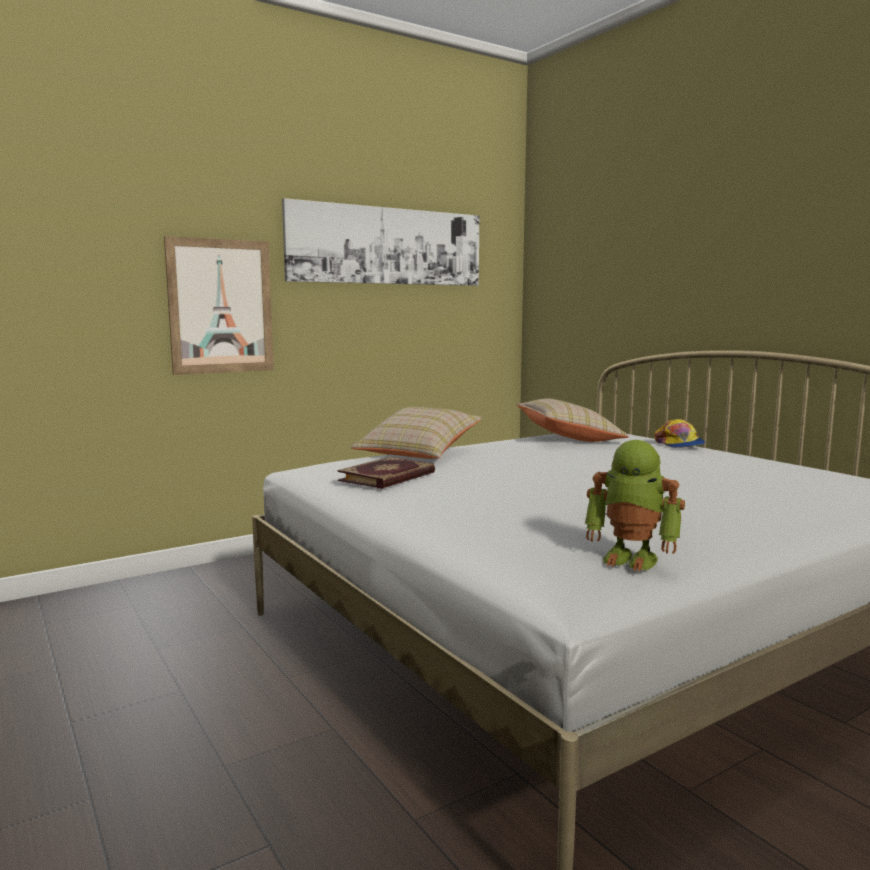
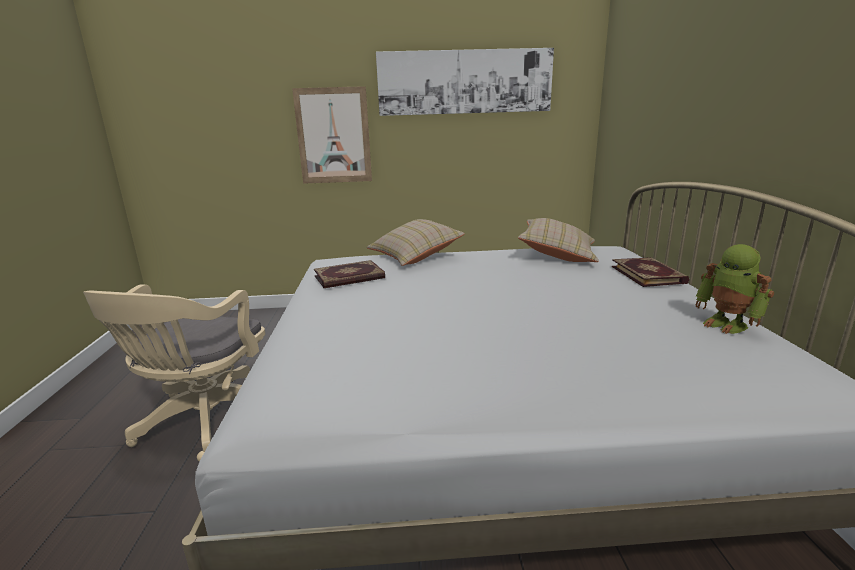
camera: 30 degrees right, 10 degrees up
toy robot [585,440,685,571] -> toy robot moved to [696,244,774,334]
cap [654,419,706,448] -> book [611,257,689,287]
none -> beige office chair [83,284,266,462]

